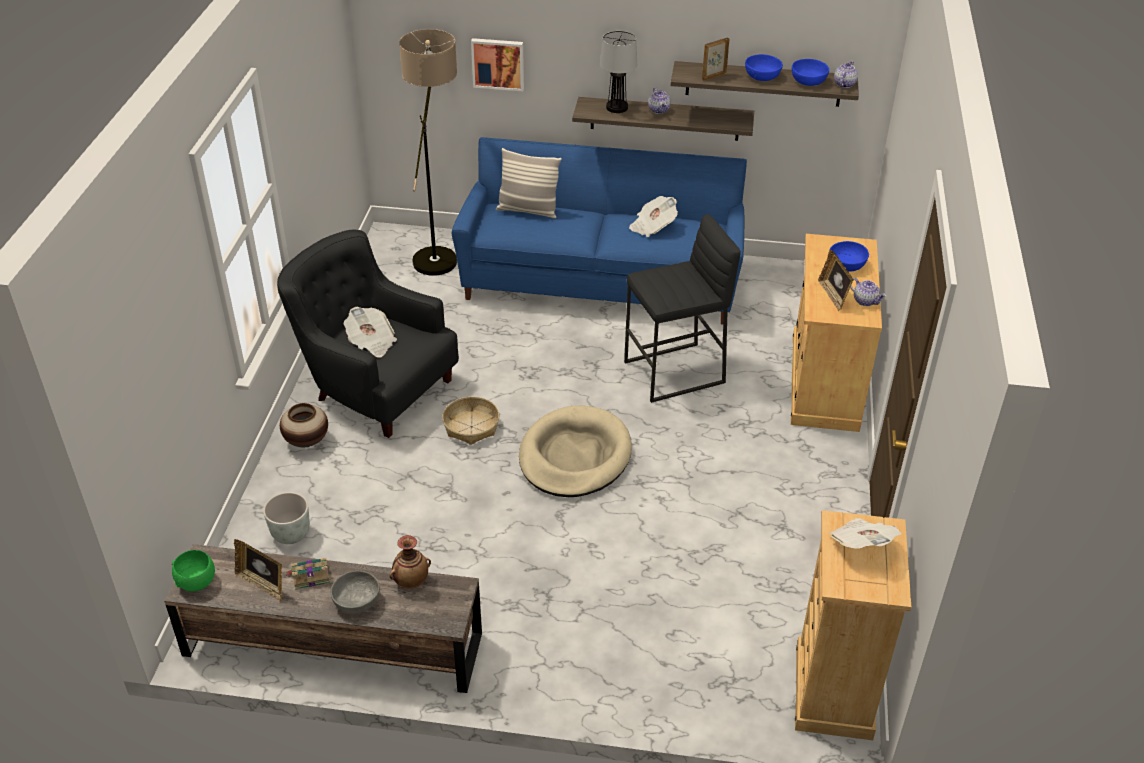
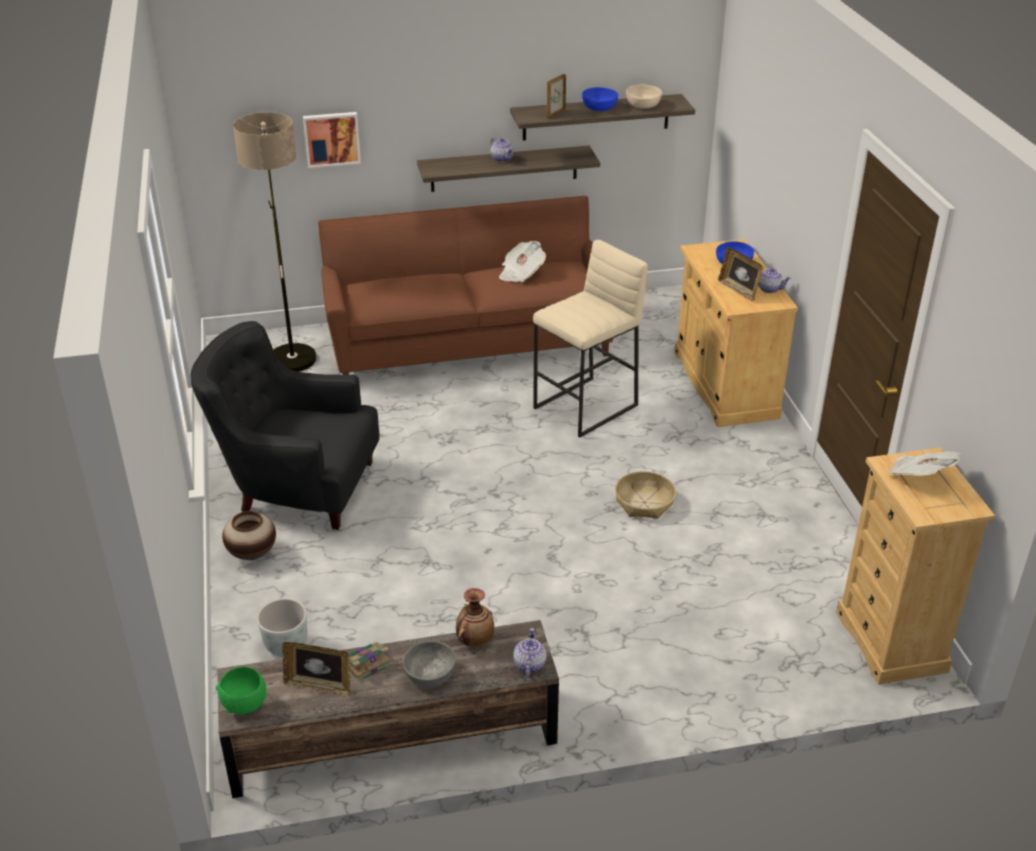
camera: 20 degrees left, 5 degrees down
newspaper [344,307,397,358] -> none
basket [442,397,500,445] -> basket moved to [615,471,676,519]
blue sofa [452,137,747,324] -> brown sofa [318,196,613,375]
pillow [496,148,562,219] -> none
beige dog bed [519,405,632,497] -> none
table lamp [600,31,637,113] -> none
black stool [624,214,741,403] -> beige stool [533,240,648,438]
blue bowl [792,59,829,86] -> beige bowl [626,85,662,109]
teapot [834,61,858,88] -> teapot moved to [513,628,547,677]

